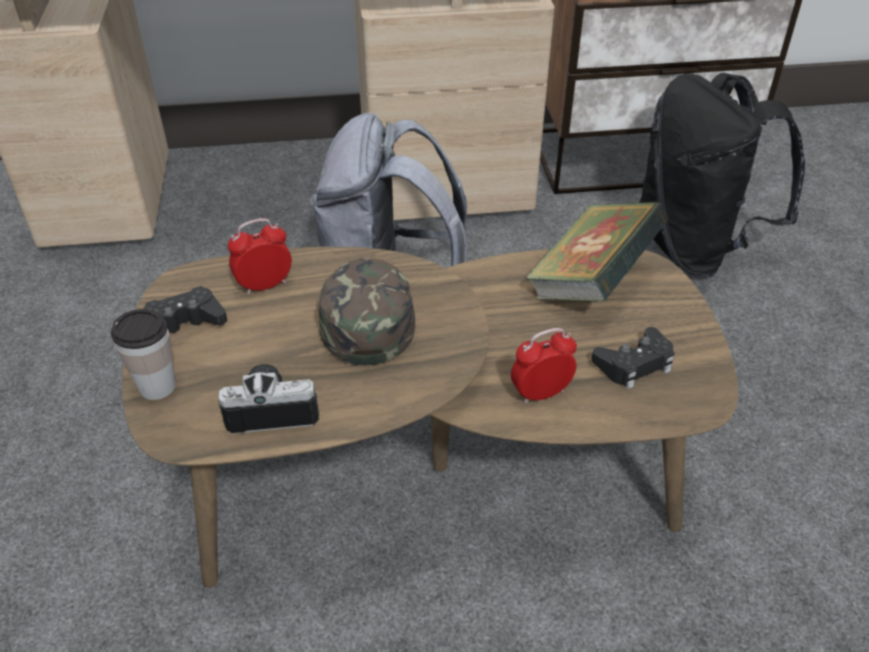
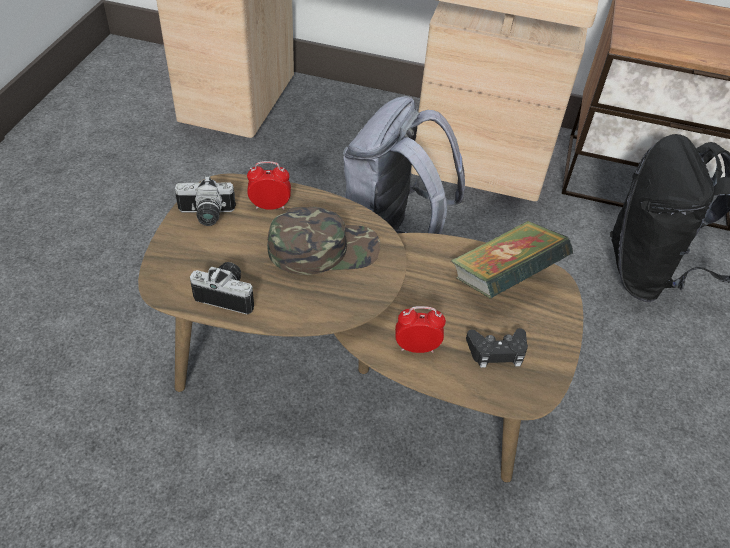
camera: 20 degrees right, 5 degrees up
cup [111,309,176,400] -> none
black game controller [144,286,227,333] -> camera [175,176,236,226]
green cap [318,258,415,365] -> green cap turned 60 degrees clockwise [267,207,380,275]

